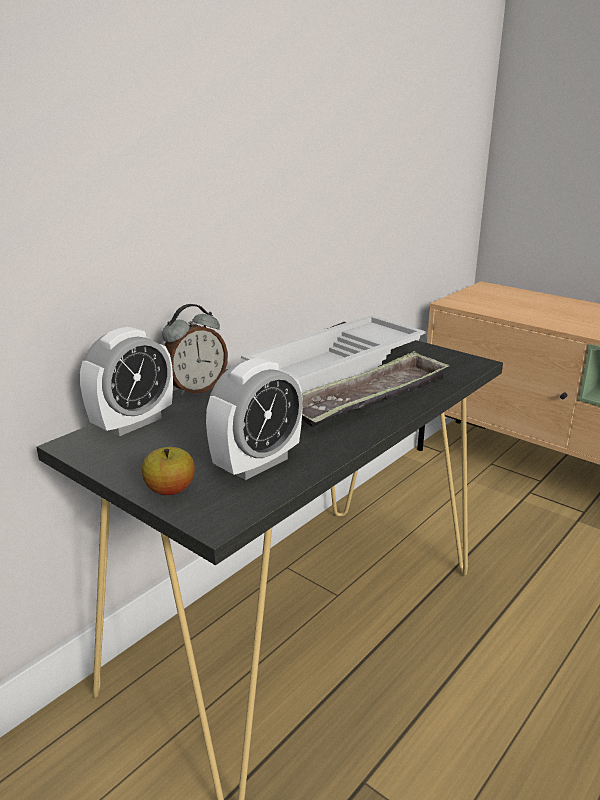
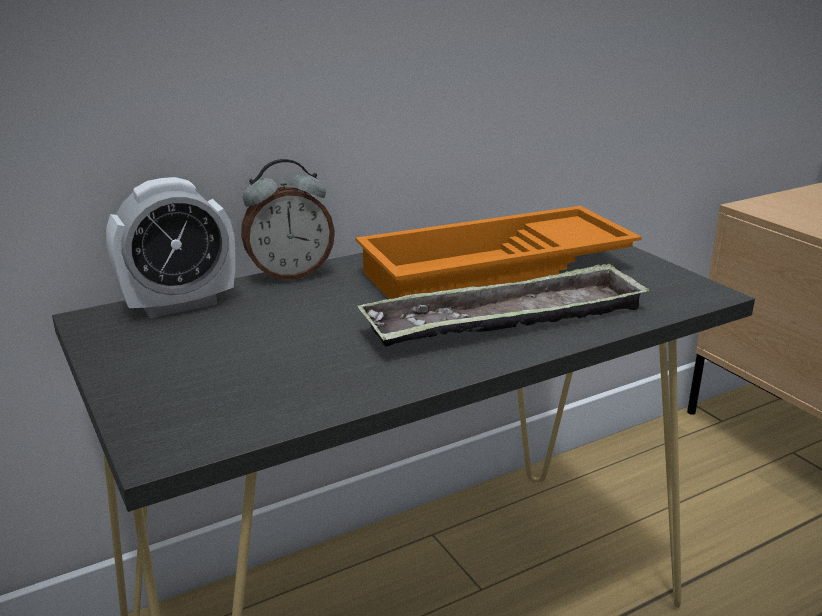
camera: 20 degrees right, 0 degrees up
apple [142,447,195,495] -> none
alarm clock [206,357,303,480] -> none
white tray [241,315,426,393] -> orange tray [355,206,642,299]

